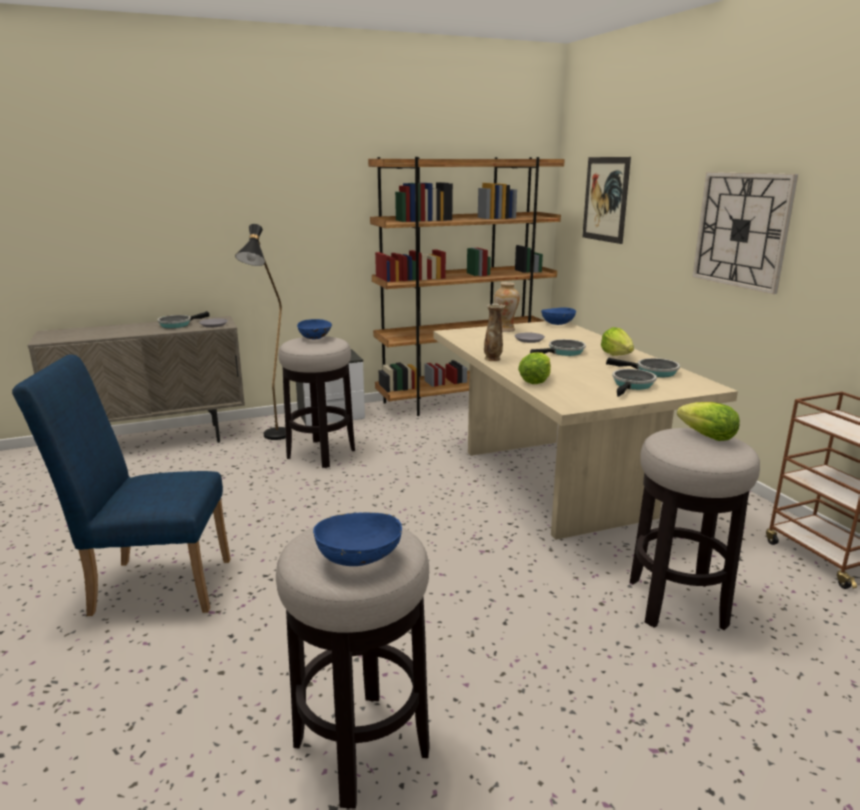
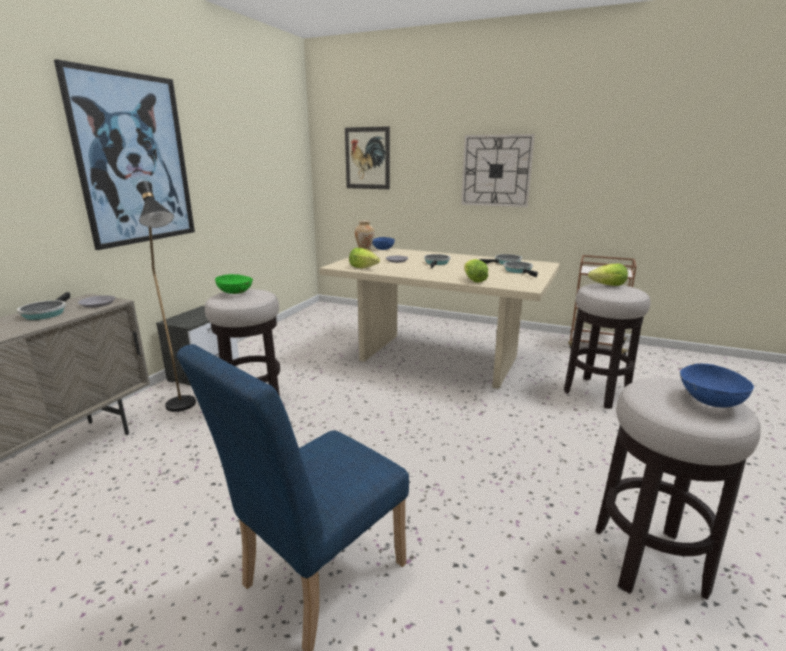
camera: 45 degrees left, 0 degrees up
blue bowl [297,319,332,340] -> green bowl [215,274,253,294]
brown bookcase [368,157,565,416] -> none
vase [484,303,505,361] -> none
lettuce [601,327,634,355] -> lettuce moved to [349,248,380,268]
none -> picture [54,59,195,250]

